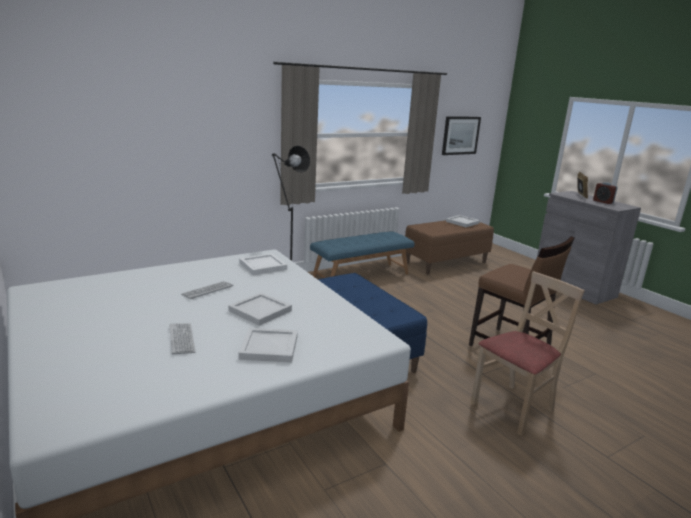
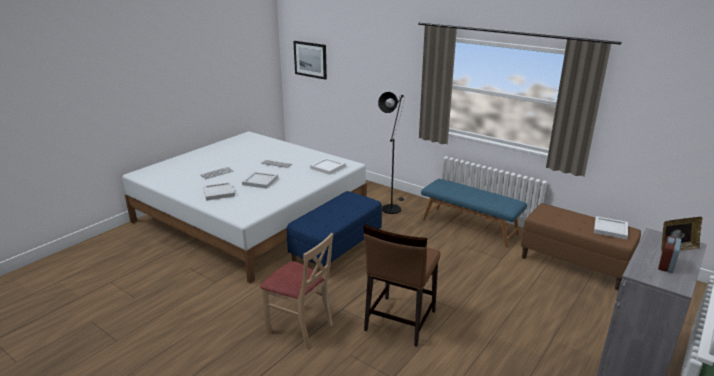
camera: 70 degrees right, 5 degrees up
picture [442,117,481,155] -> picture moved to [293,41,327,80]

